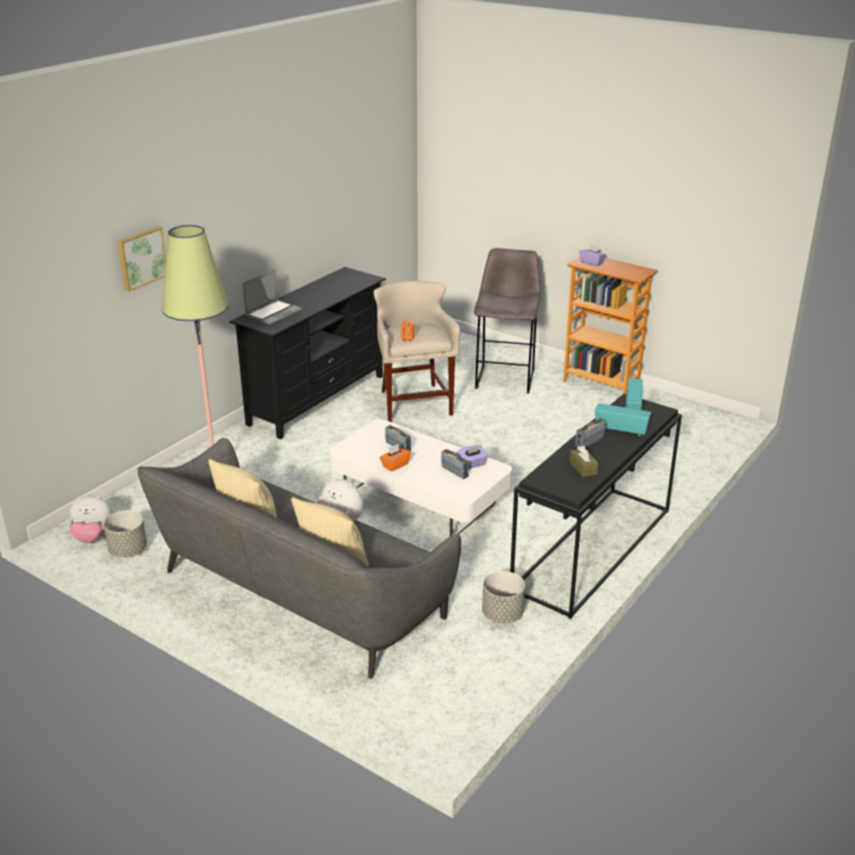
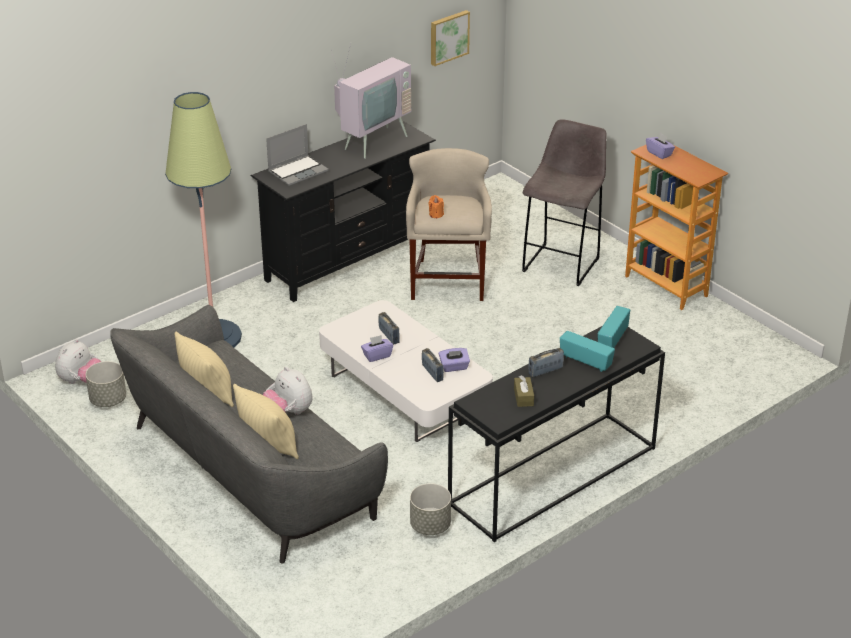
camera: 15 degrees right, 5 degrees up
plush toy [69,496,113,543] -> plush toy turned 75 degrees counterclockwise [55,339,101,384]
picture [117,226,166,292] -> picture moved to [431,10,470,66]
orange tissue box [380,444,411,471] -> purple tissue box [361,335,393,362]
none -> television [332,42,411,159]

